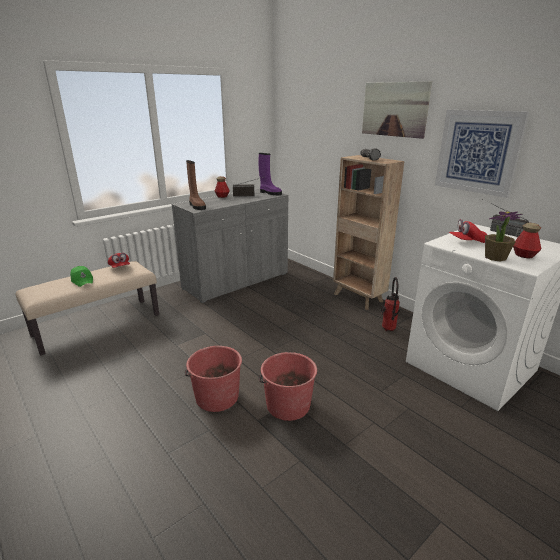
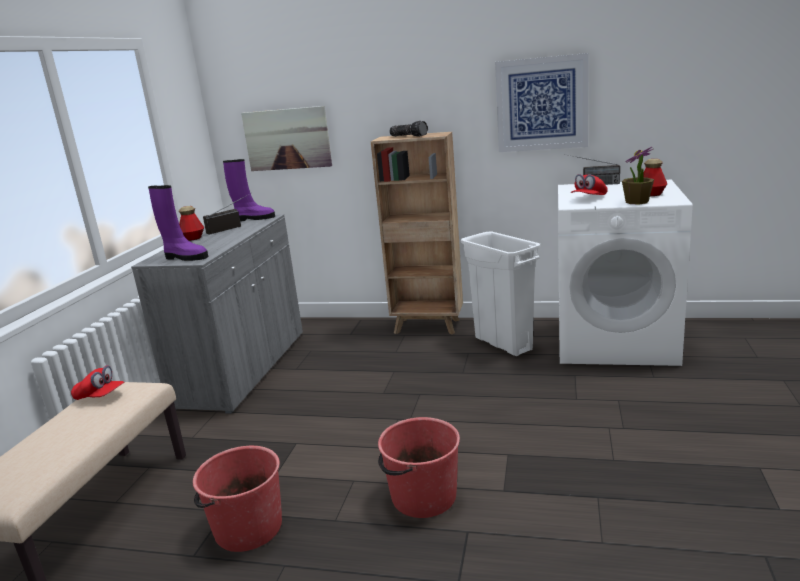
camera: 35 degrees left, 5 degrees down
green cap [70,266,93,287] -> none
brown boot [186,160,206,210] -> purple boot [148,185,209,261]
red bucket [259,352,317,421] -> red bucket moved to [193,446,282,552]
picture [362,81,432,139] -> picture moved to [241,106,332,171]
fire extinguisher [381,277,401,331] -> white trash can [461,231,540,356]

